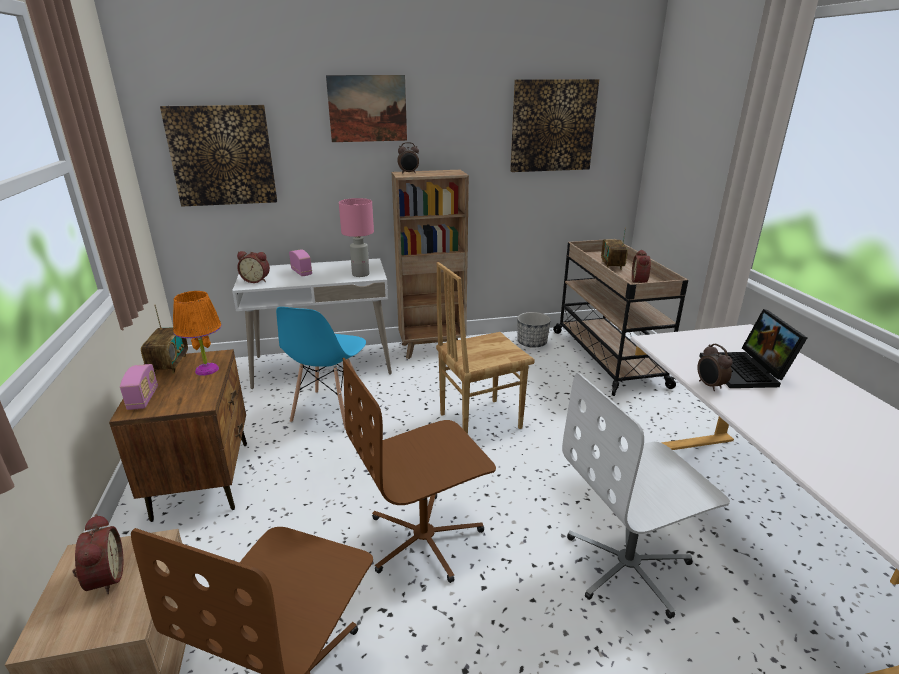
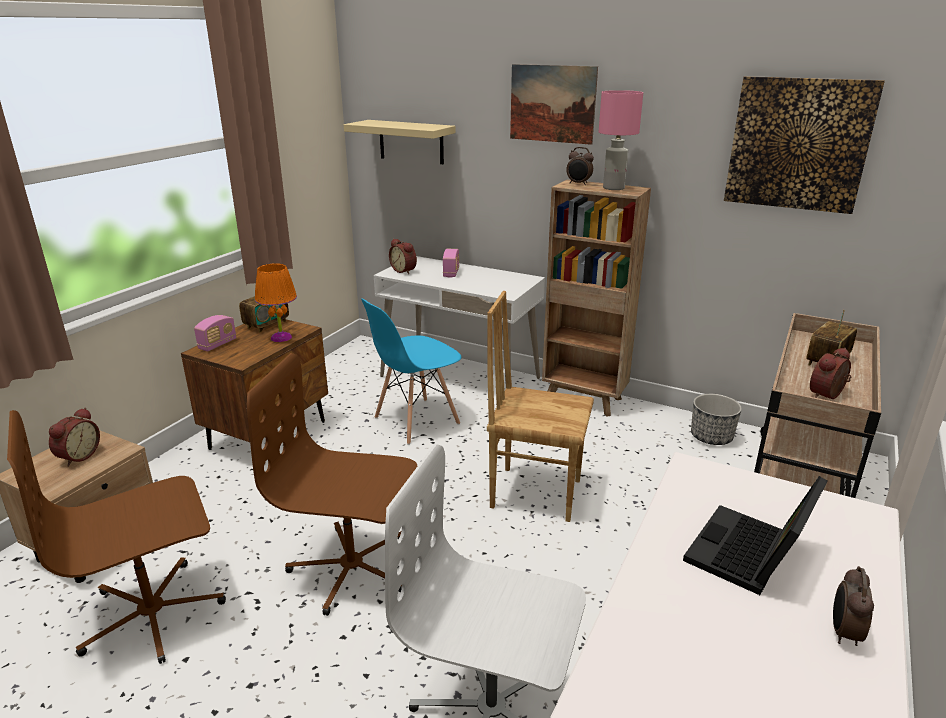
camera: 40 degrees right, 0 degrees up
picture [160,105,277,207] -> beige shelf [344,120,456,164]
pink table lamp [339,198,374,277] -> pink table lamp moved to [599,90,643,190]
alarm clock [697,344,733,391] -> alarm clock moved to [833,566,874,646]

